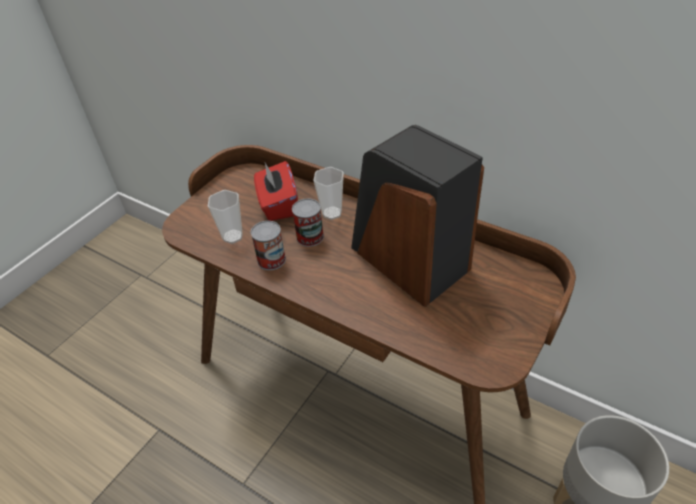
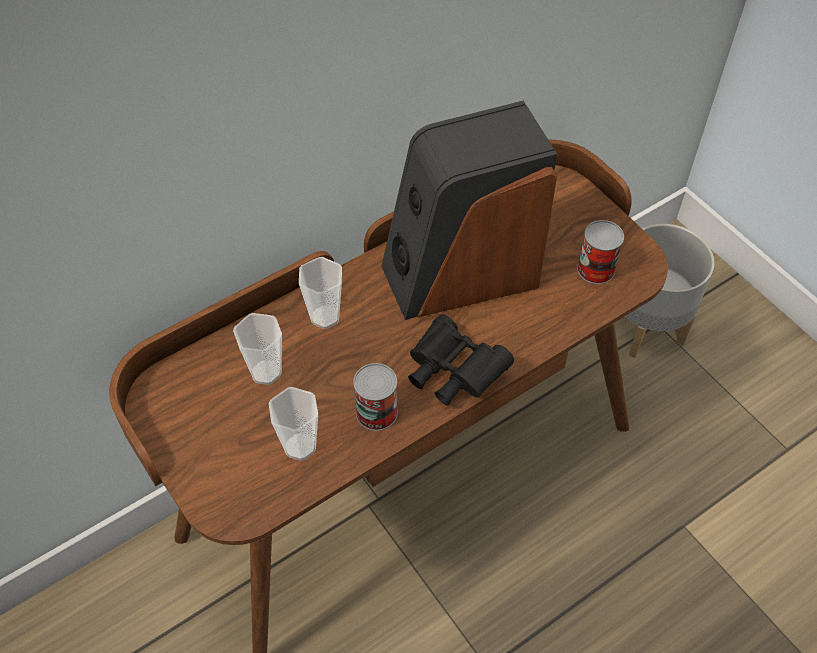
camera: 70 degrees left, 10 degrees up
red tissue box [254,161,298,221] -> cup [233,313,282,385]
can [292,198,324,247] -> can moved to [577,220,624,284]
none -> black binoculars [408,314,514,406]

